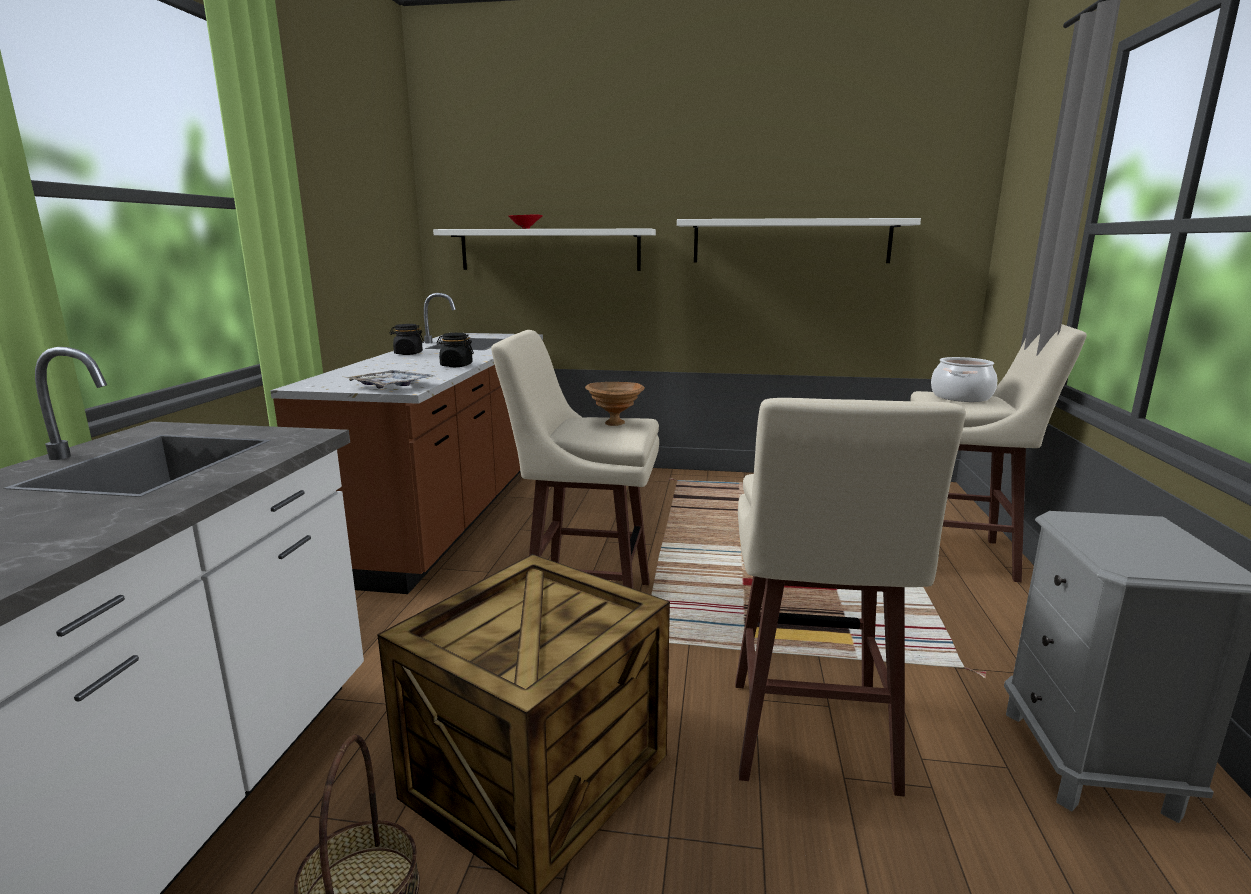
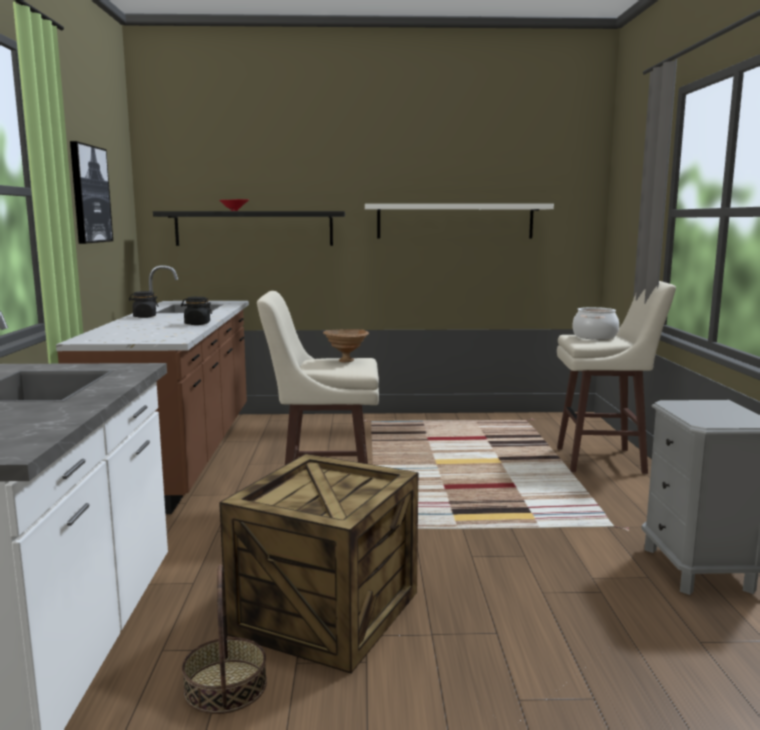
camera: 10 degrees left, 5 degrees down
tray [345,370,434,389] -> none
white shelf [433,229,656,271] -> black shelf [153,211,345,246]
beige stool [735,398,966,797] -> none
none -> picture [70,141,113,244]

